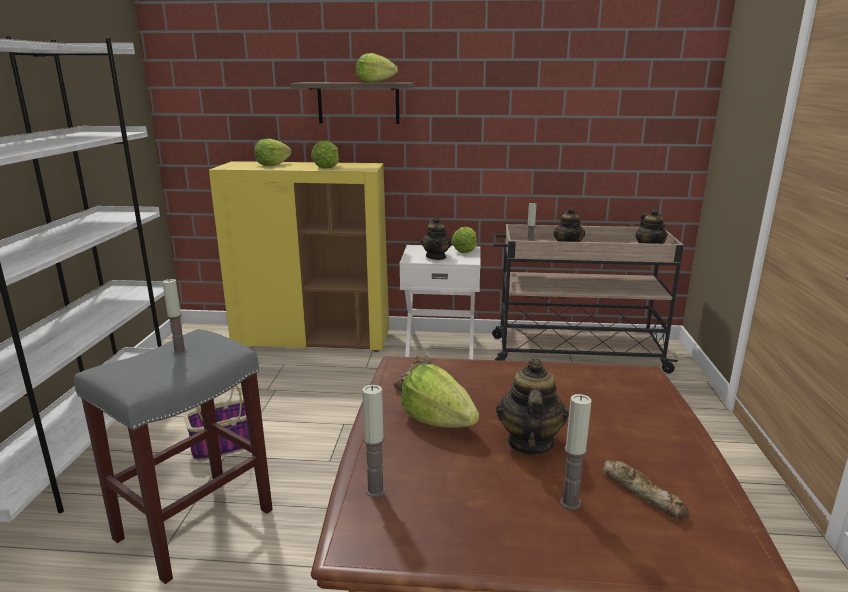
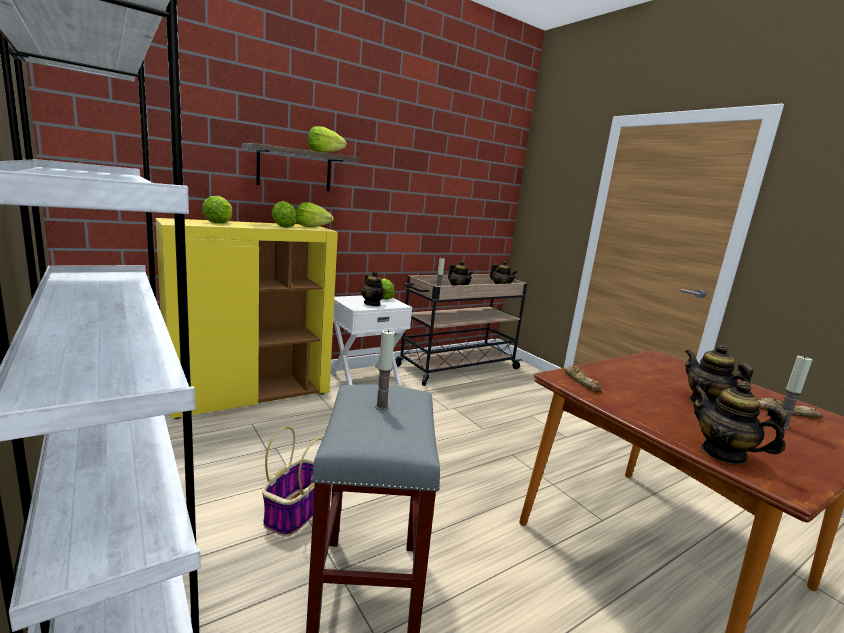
camera: 40 degrees left, 5 degrees down
candle [362,385,386,497] -> teapot [692,381,788,465]
lettuce [401,364,479,428] -> lettuce moved to [296,202,334,227]

